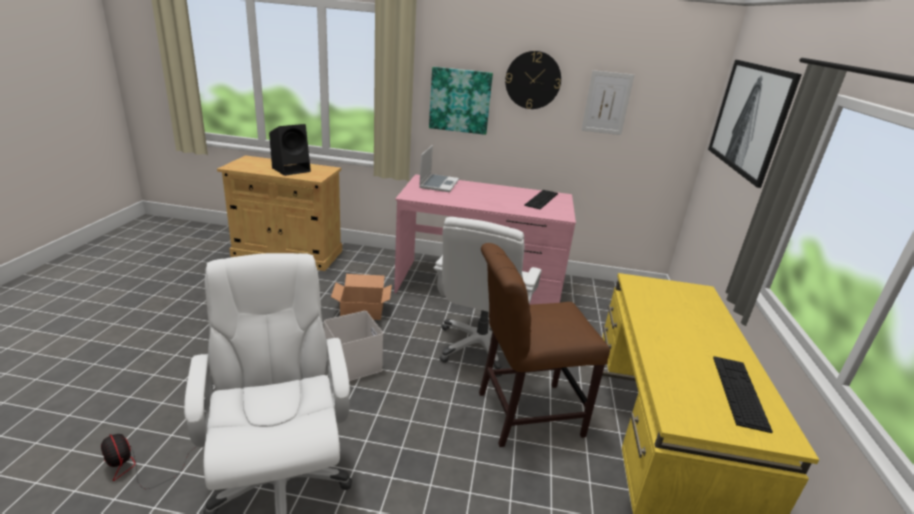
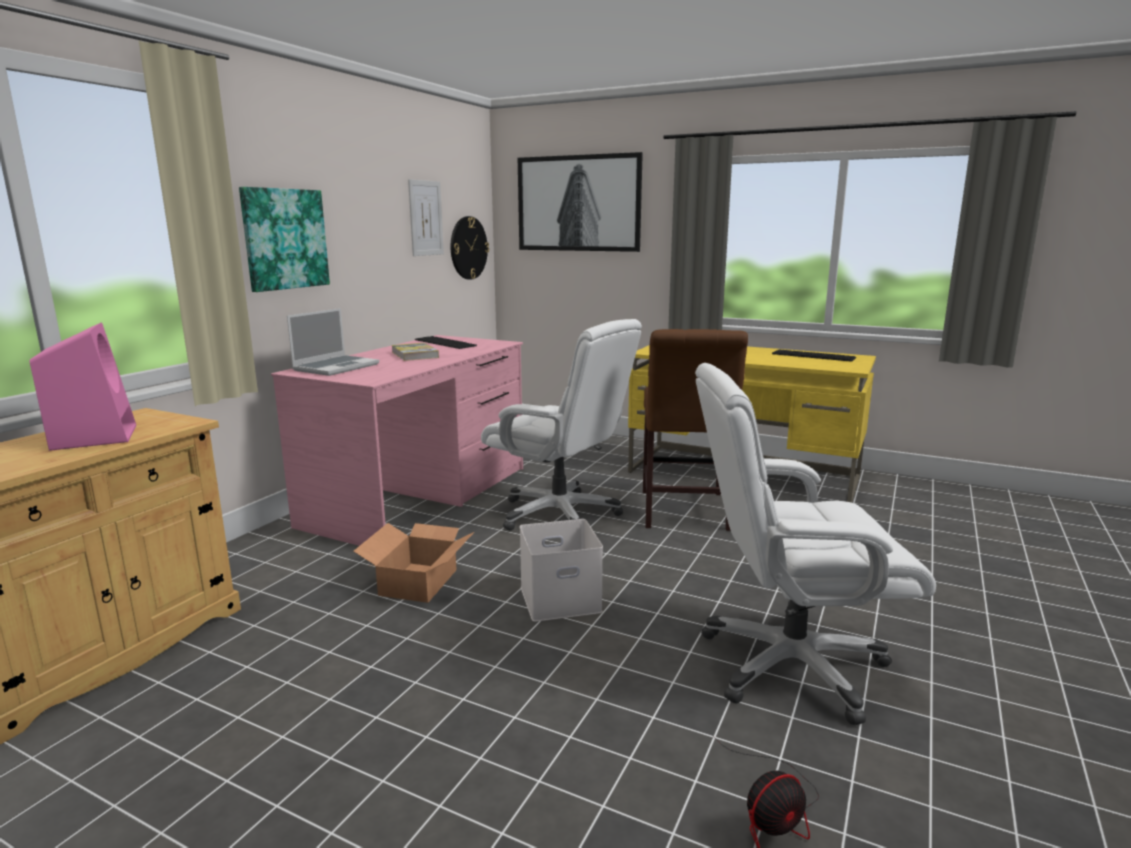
camera: 70 degrees left, 10 degrees down
black speaker [269,124,311,176] -> pink speaker [30,322,136,451]
laptop [419,145,459,192] -> laptop turned 90 degrees clockwise [287,308,379,376]
wall clock [505,51,561,109] -> wall clock moved to [451,216,489,280]
none -> book [391,343,439,361]

